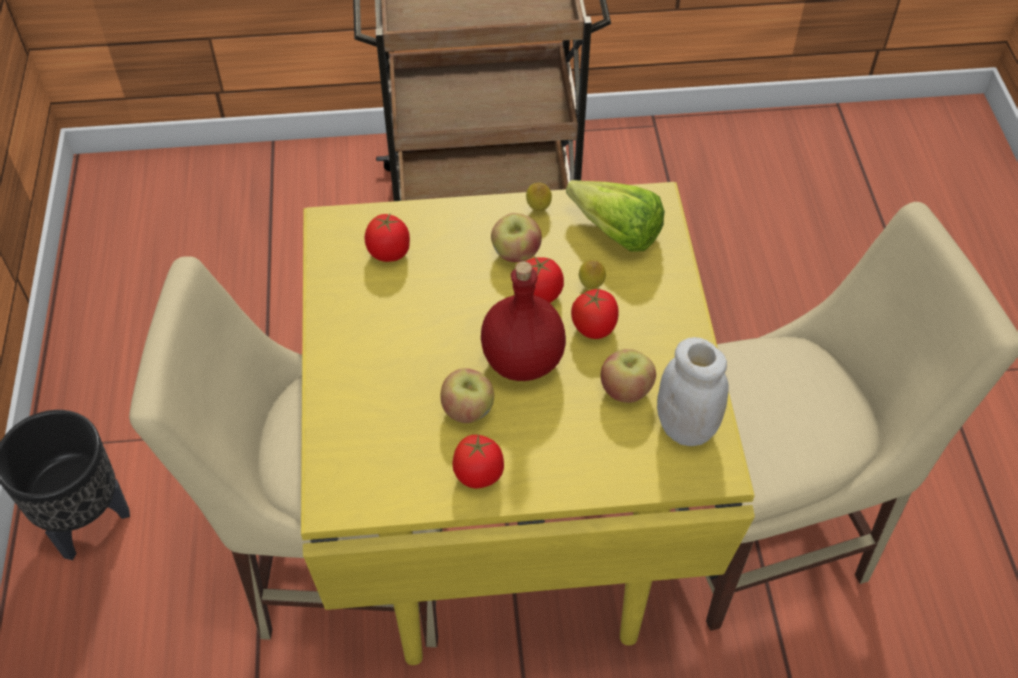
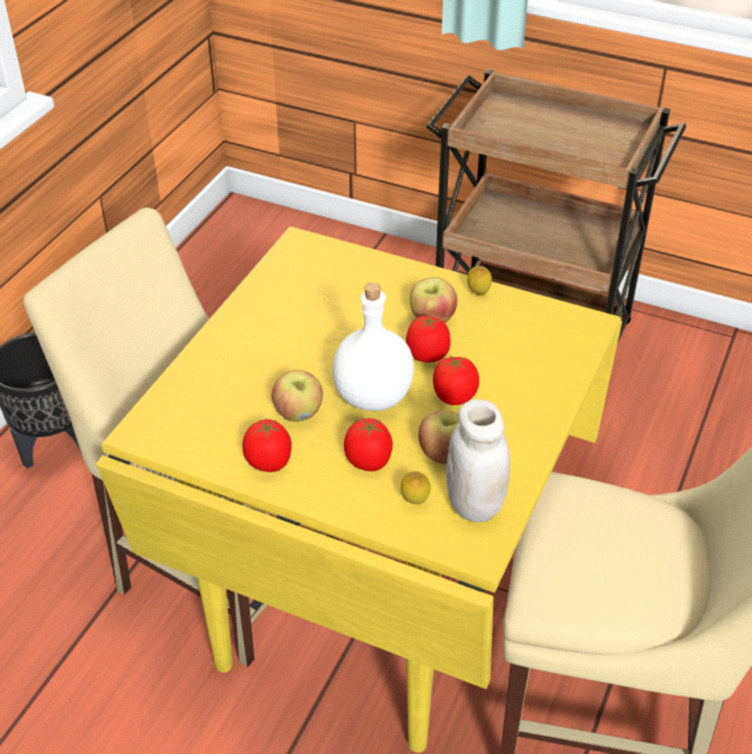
camera: 30 degrees right, 10 degrees down
tomato [364,214,410,262] -> tomato moved to [344,418,393,471]
red bottle [481,261,566,381] -> white bottle [333,283,414,411]
lettuce [566,180,665,252] -> none
lemon [579,260,606,289] -> lemon moved to [401,471,431,504]

